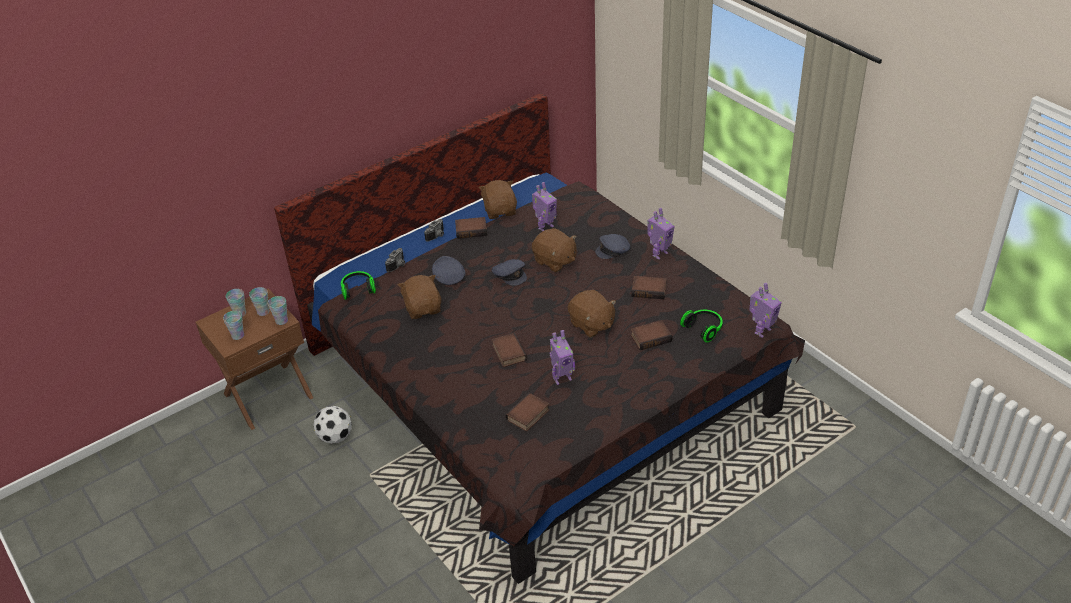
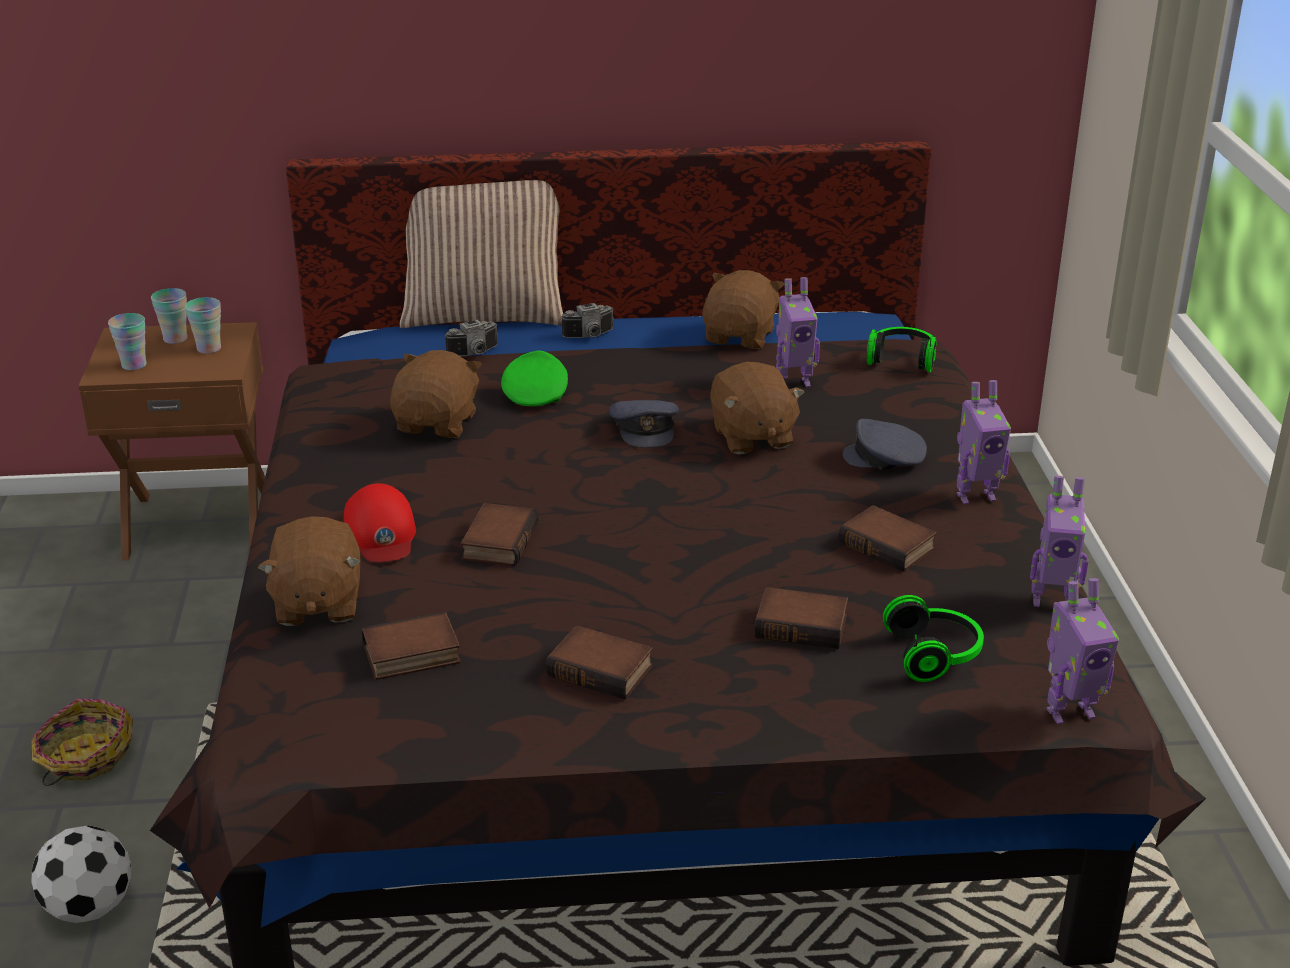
camera: 30 degrees right, 10 degrees down
cup [268,296,288,325] -> none
football [313,406,352,444] -> football moved to [31,825,131,923]
headphones [341,271,376,300] -> headphones moved to [867,327,937,372]
grey cap [432,256,465,285] -> green cap [501,351,568,406]
book [455,217,487,239] -> book moved to [546,625,653,699]
toy robot [549,330,575,385] -> toy robot moved to [1030,475,1089,607]
brown plush toy [568,290,616,338] -> brown plush toy moved to [258,516,361,626]
none -> basket [31,699,133,786]
none -> red cap [344,483,416,562]
none -> pillow [400,180,563,328]

